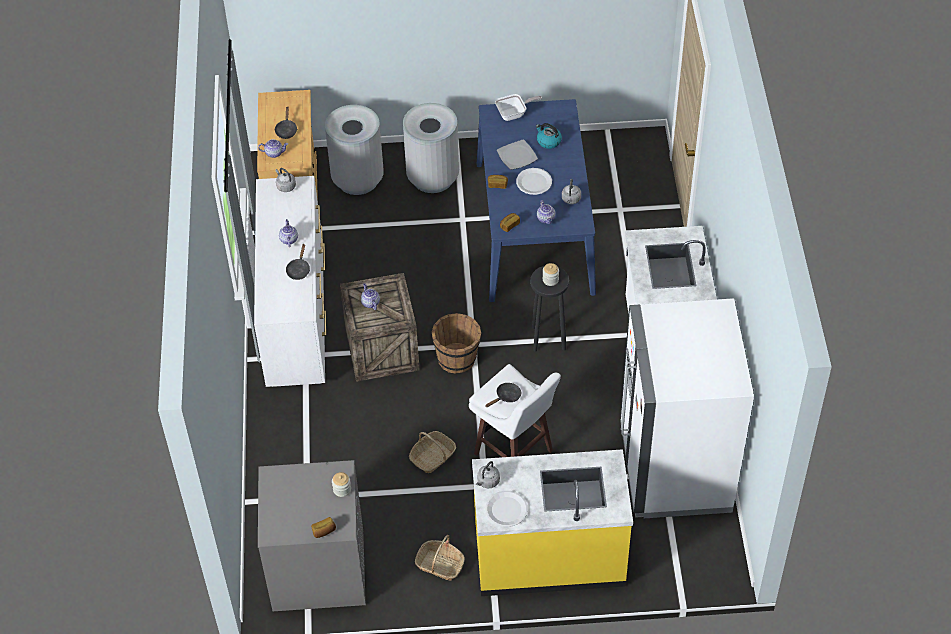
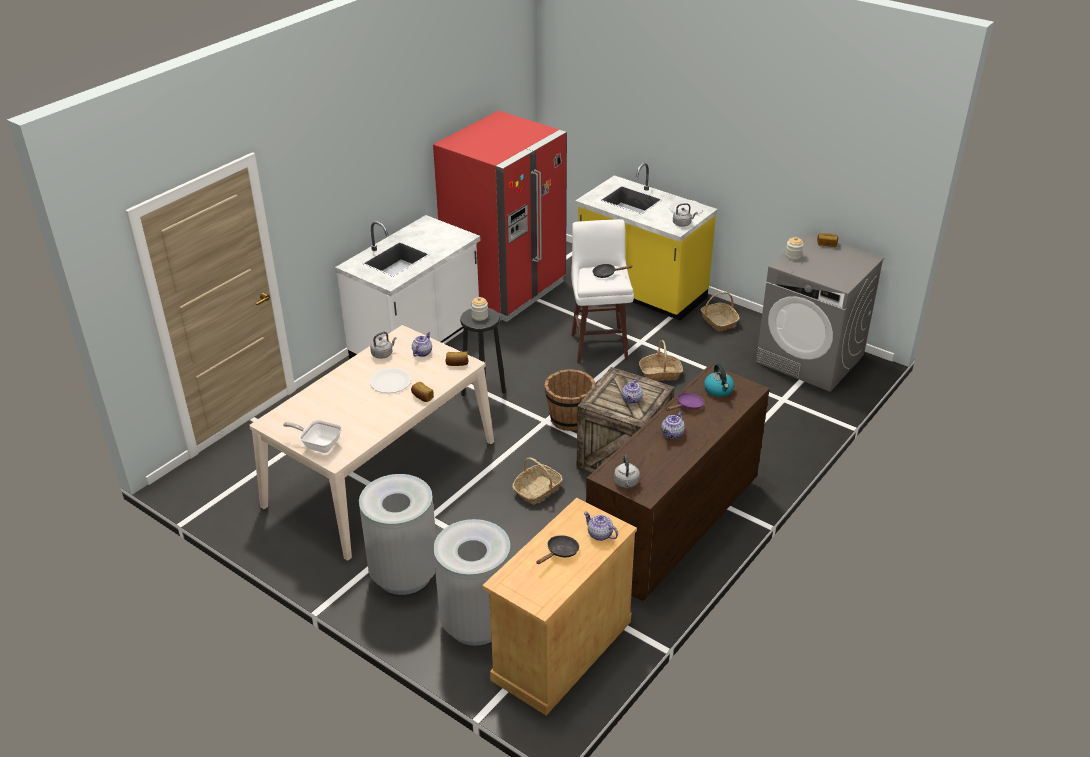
camera: 140 degrees left, 15 degrees down
white dresser [254,176,326,387] -> brown dresser [586,364,770,601]
black frying pan [286,244,310,280] -> purple frying pan [666,393,705,411]
blue dining table [477,99,596,302] -> beige dining table [249,325,494,560]
plate [497,139,538,170] -> none
kettle [536,123,562,149] -> kettle moved to [704,364,734,397]
white fridge [620,298,754,518] -> red fridge [433,111,567,322]
none -> basket [512,457,563,504]

